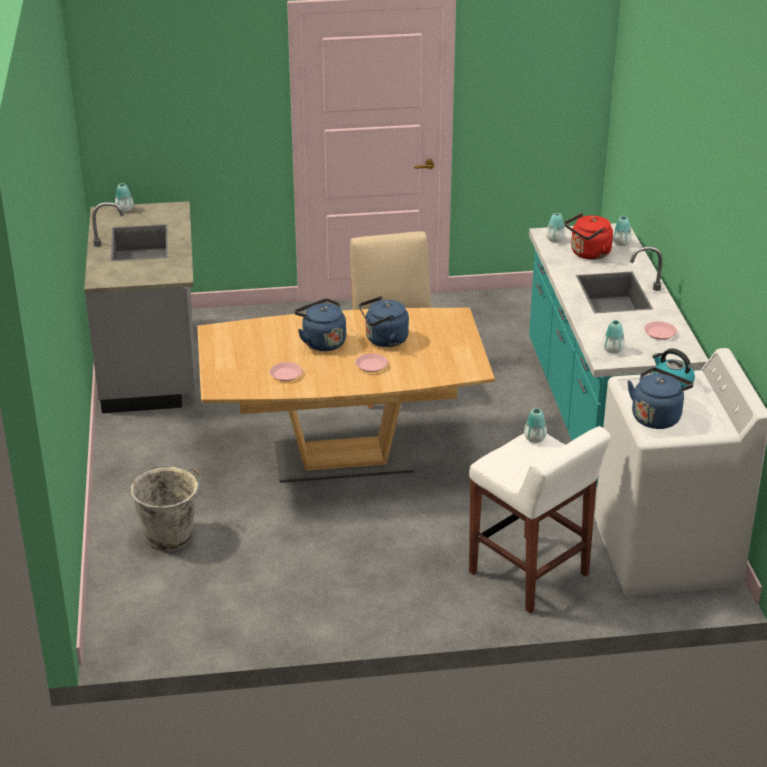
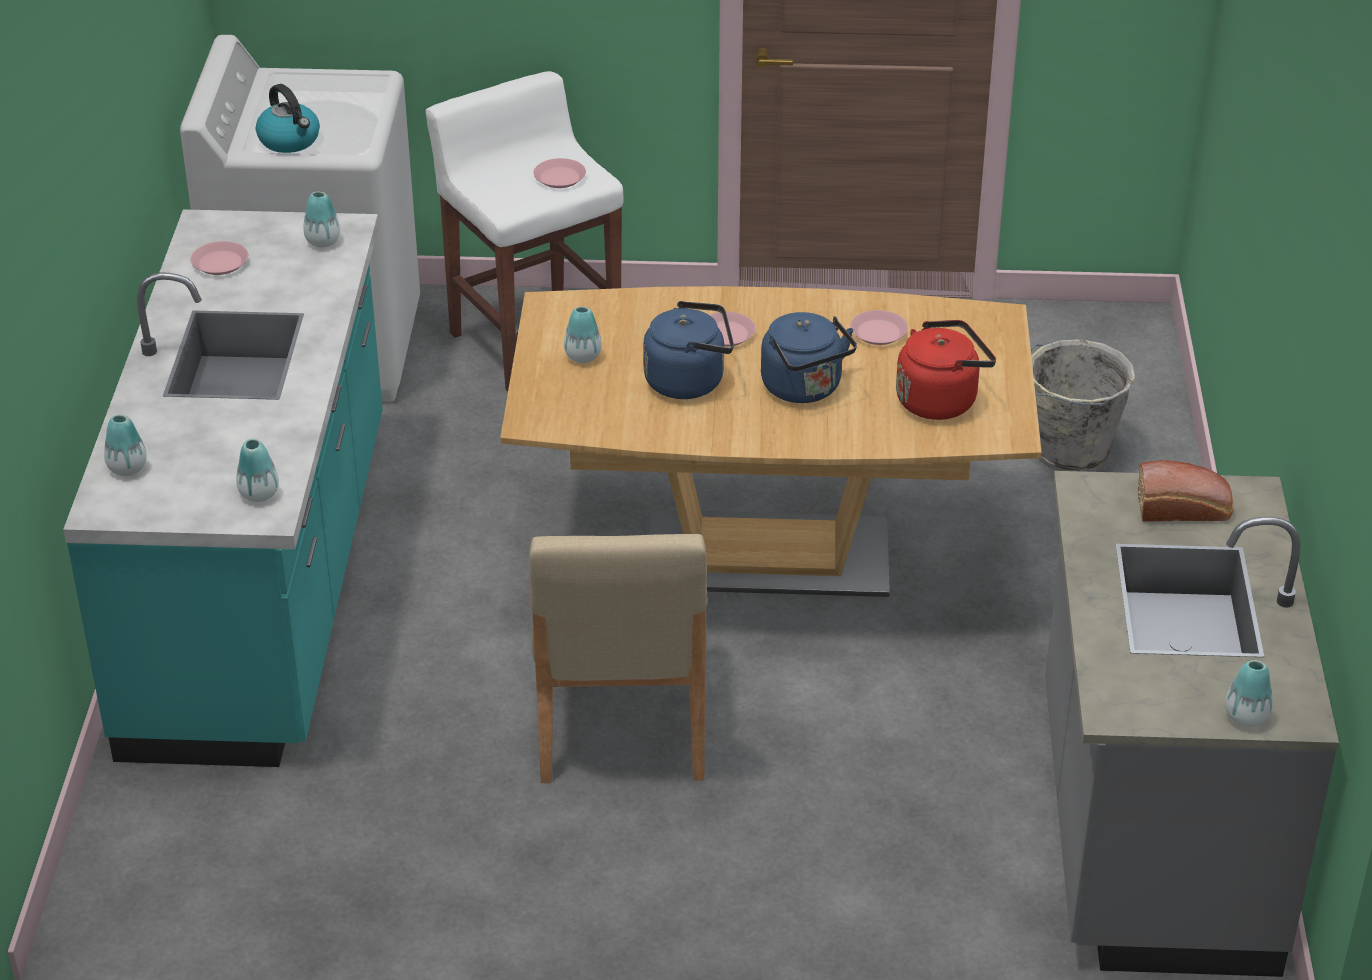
camera: 170 degrees left, 5 degrees up
vase [524,408,547,443] -> vase moved to [564,306,602,363]
red kettle [565,213,613,260] -> red kettle moved to [896,320,996,420]
blue kettle [627,367,693,429] -> none
none -> pink plate [533,158,586,188]
none -> bread [1138,460,1233,522]

